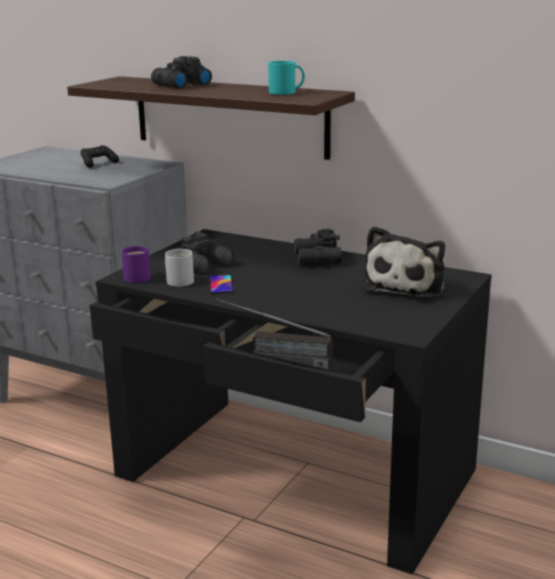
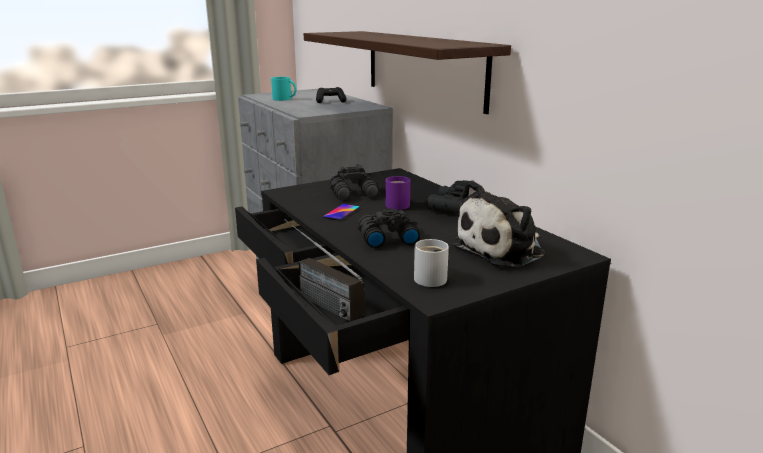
camera: 30 degrees right, 0 degrees up
purple mug [121,246,151,283] -> purple mug moved to [385,176,410,210]
black binoculars [151,56,212,88] -> black binoculars moved to [358,209,420,248]
white mug [165,249,194,287] -> white mug moved to [414,239,449,287]
turquoise mug [268,61,305,95] -> turquoise mug moved to [271,77,297,101]

